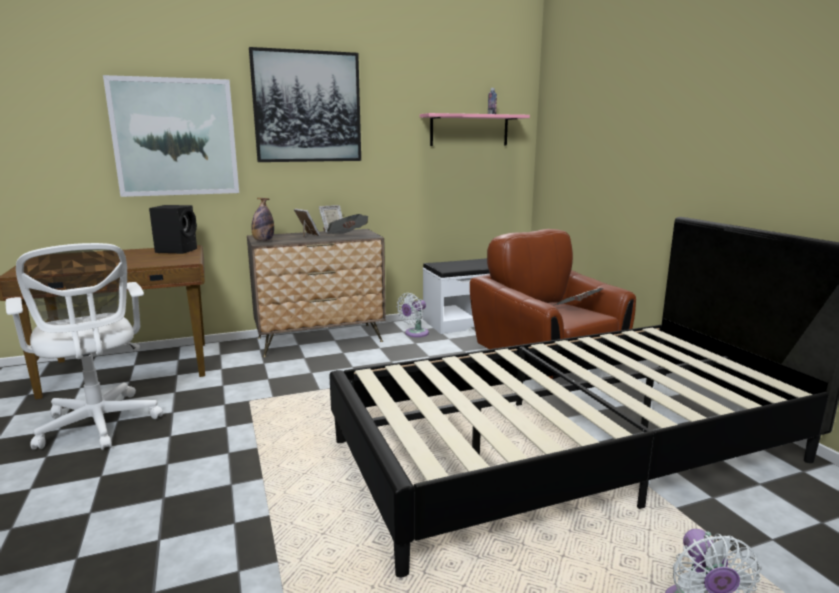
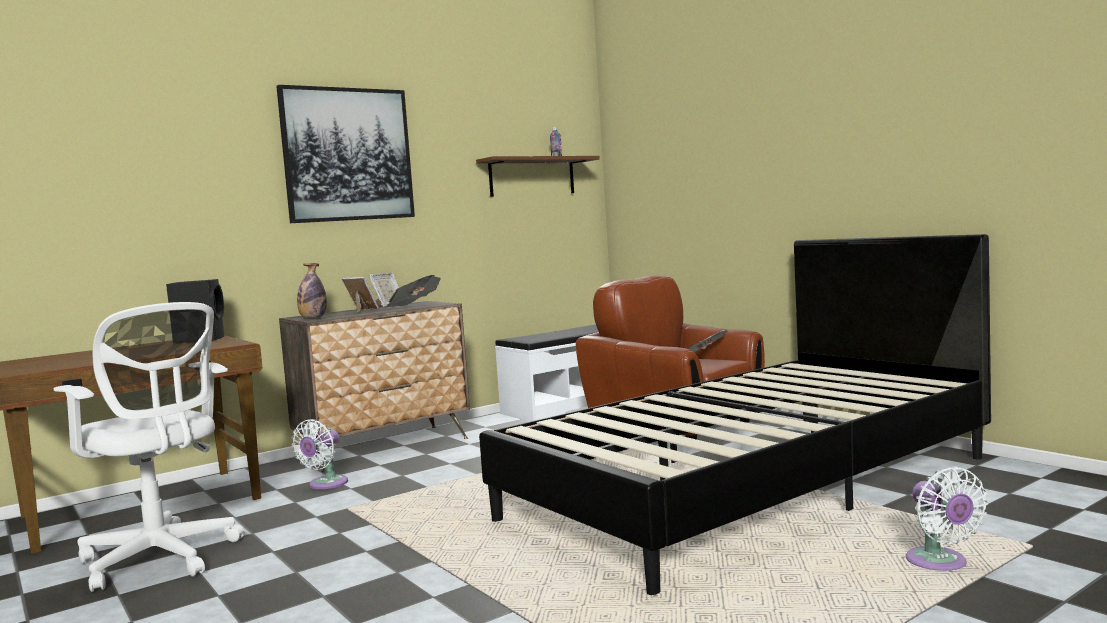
camera: 15 degrees left, 10 degrees down
picture [103,75,239,197] -> none
white fan [397,293,429,337] -> white fan moved to [292,419,348,489]
pink shelf [420,113,530,146] -> brown shelf [476,156,600,197]

